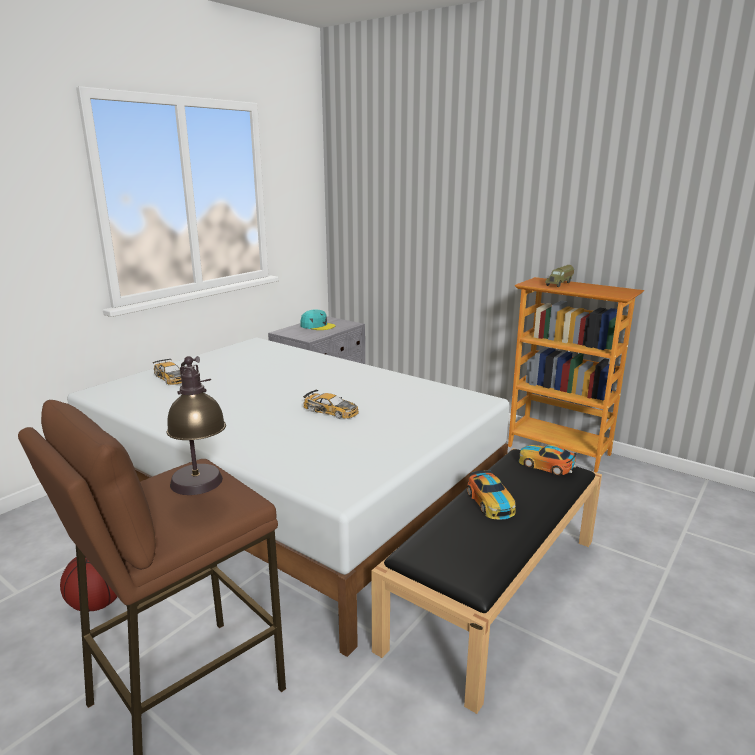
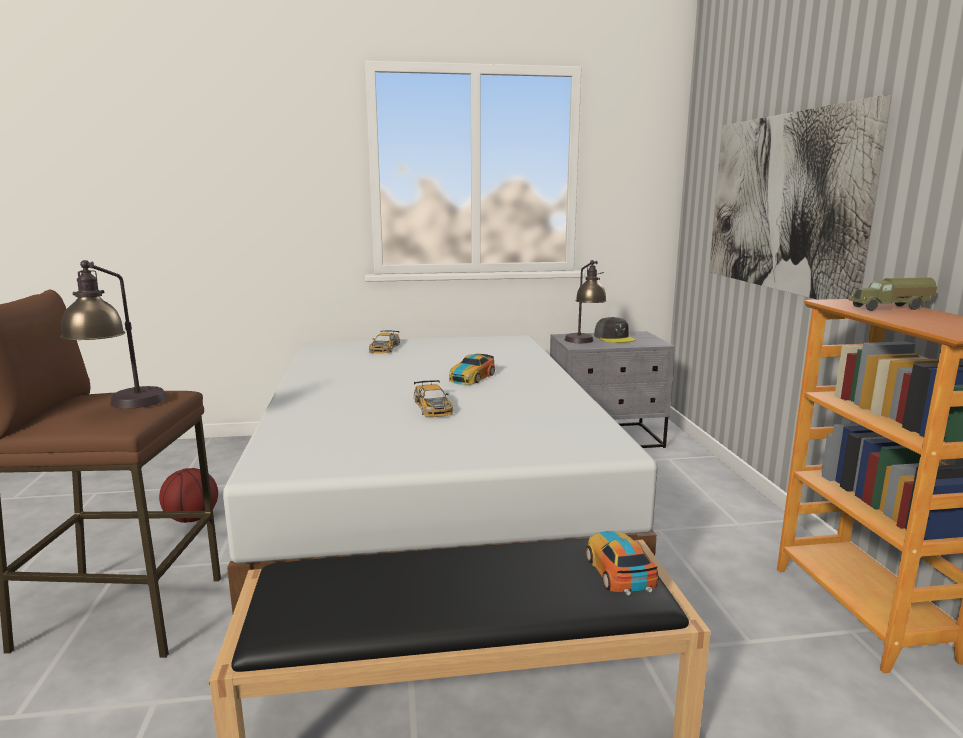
camera: 45 degrees right, 5 degrees down
turquoise cap [300,310,336,330] -> grey cap [594,317,635,343]
toy car [467,470,516,520] -> toy car moved to [449,354,495,385]
none -> table lamp [565,260,607,343]
none -> picture [709,95,891,300]

